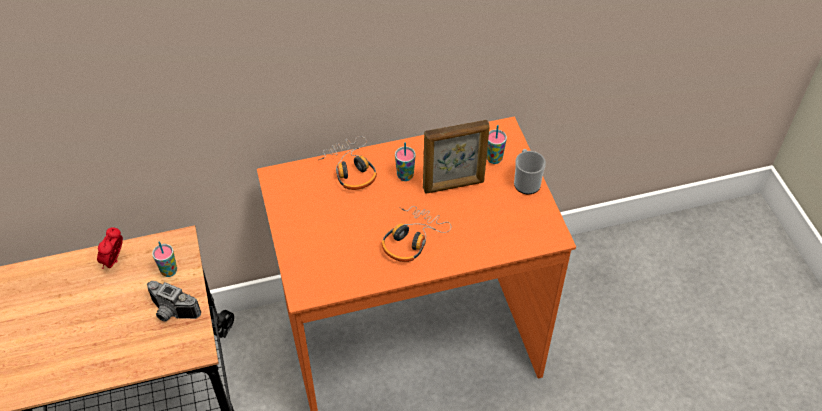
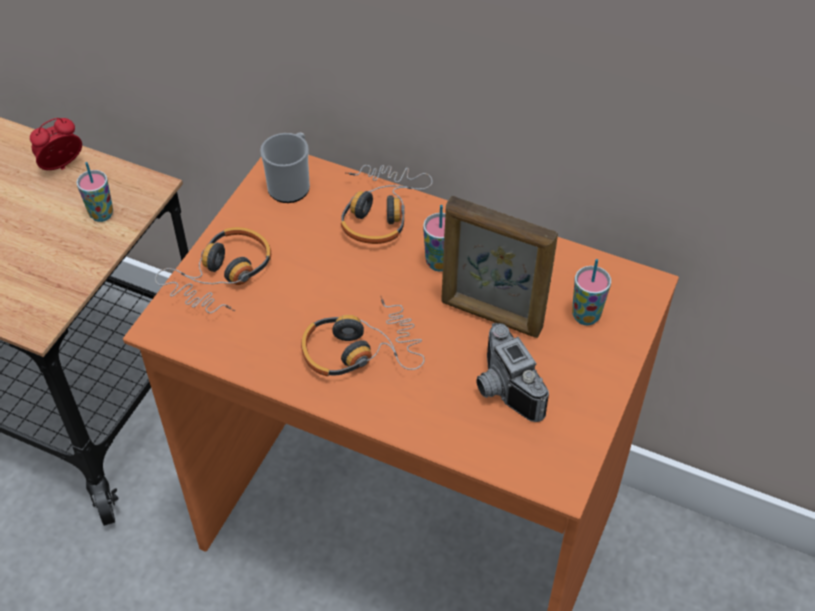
camera: 40 degrees right, 0 degrees up
camera [146,281,201,321] -> camera moved to [476,323,549,422]
mug [514,149,546,194] -> mug moved to [260,133,310,203]
none -> headphones [155,227,271,313]

